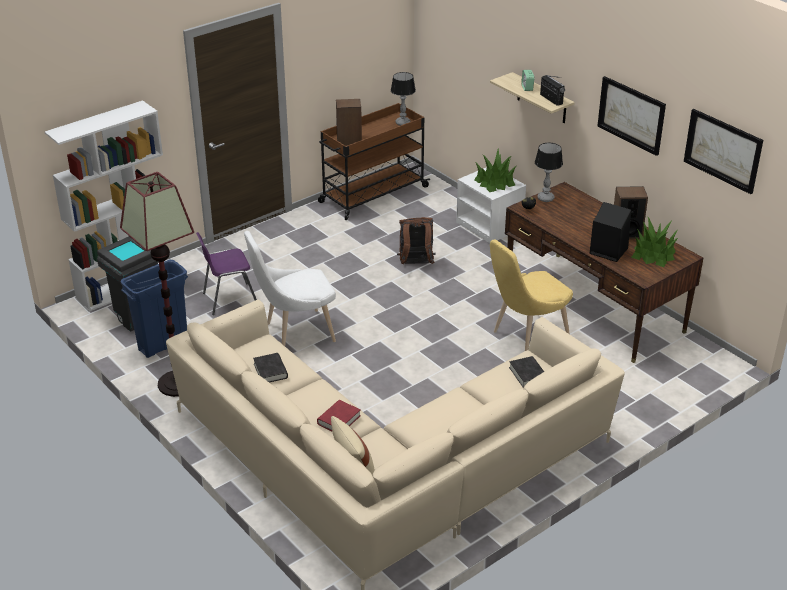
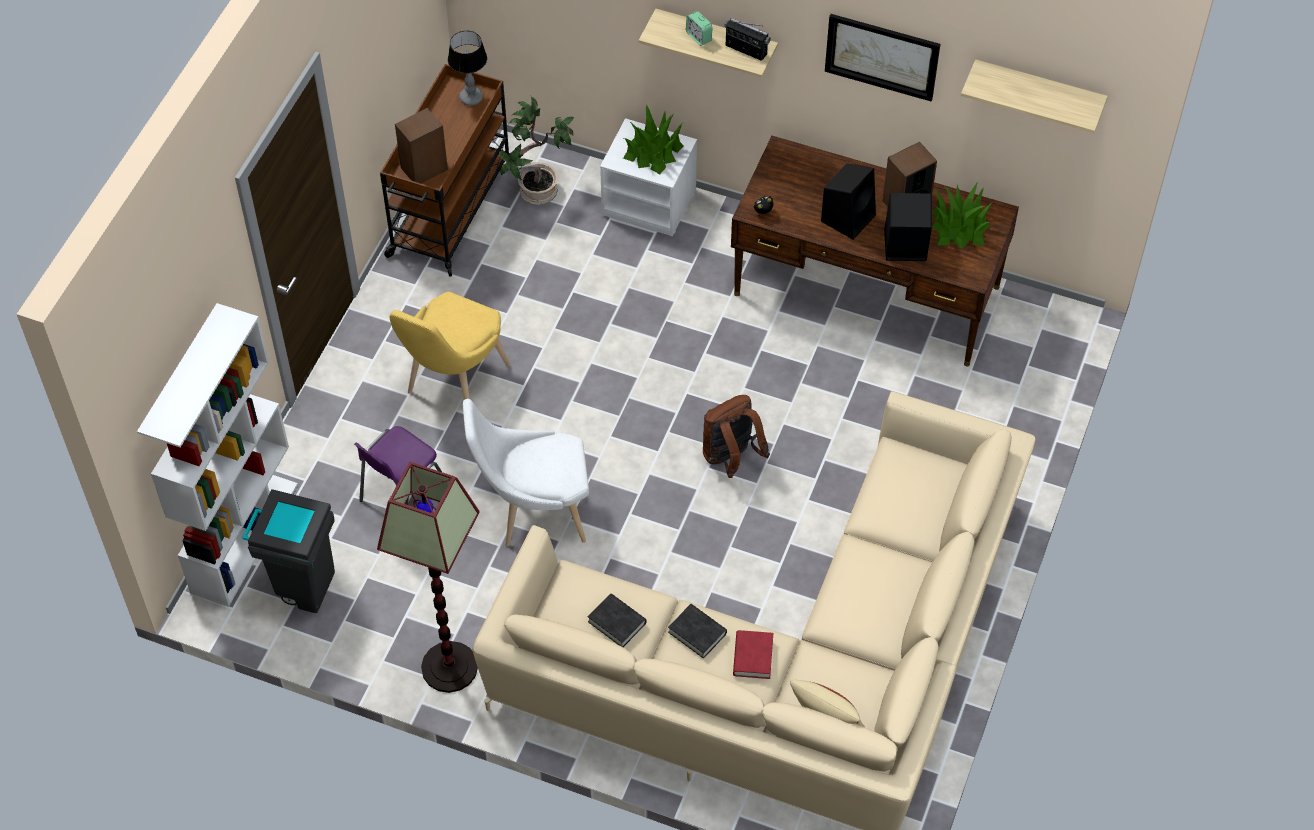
camera: 30 degrees left, 20 degrees up
blue trash can [121,260,188,358] -> none
white chair [244,231,336,346] -> white chair turned 45 degrees clockwise [463,399,589,547]
brown backpack [397,217,435,264] -> brown backpack moved to [703,395,770,478]
yellow chair [490,239,573,351] -> yellow chair moved to [390,292,510,400]
black book [509,356,544,387] -> black book moved to [668,604,727,659]
table lamp [535,143,563,202] -> none
picture [684,109,763,194] -> shelf [961,59,1108,133]
none -> potted plant [499,96,574,205]
none -> black speaker [821,163,876,240]

